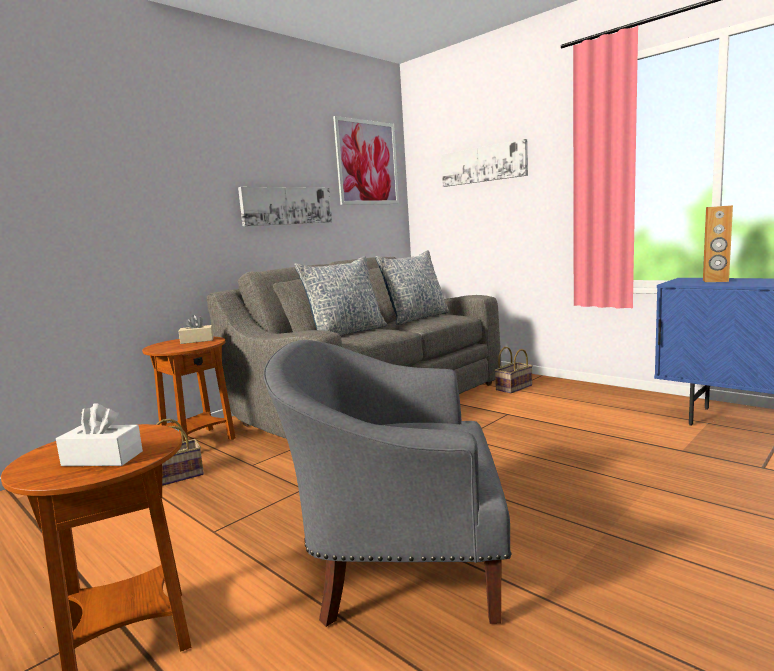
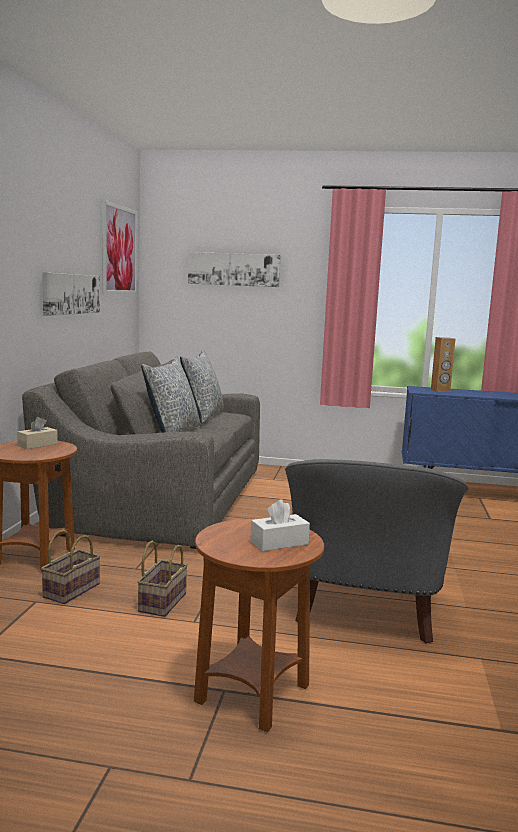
camera: 35 degrees left, 0 degrees up
grey armchair [263,340,511,627] -> grey armchair turned 45 degrees counterclockwise [285,459,468,644]
basket [495,347,533,394] -> basket moved to [137,541,188,617]

